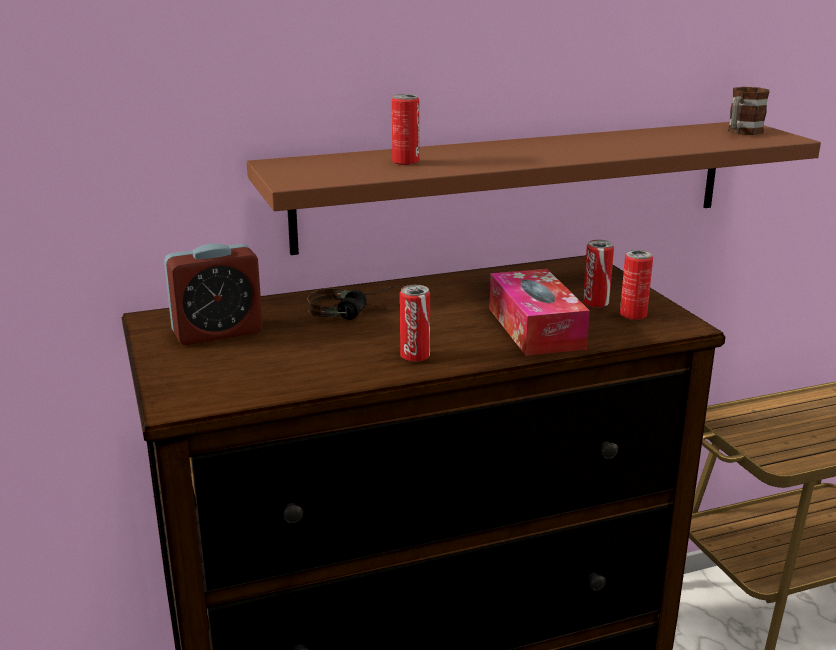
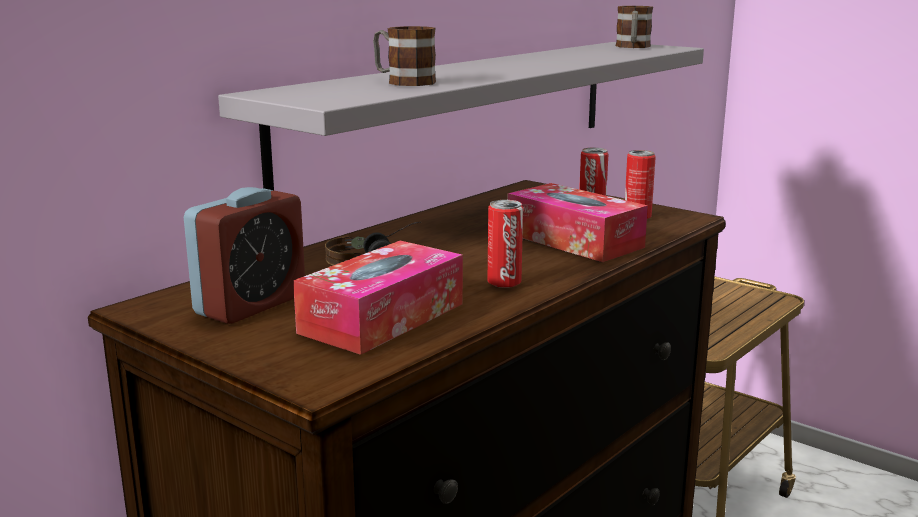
camera: 30 degrees left, 5 degrees down
brown shelf [247,122,821,255] -> grey shelf [218,42,704,190]
can [392,94,419,165] -> mug [373,26,436,86]
none -> tissue box [293,240,463,355]

